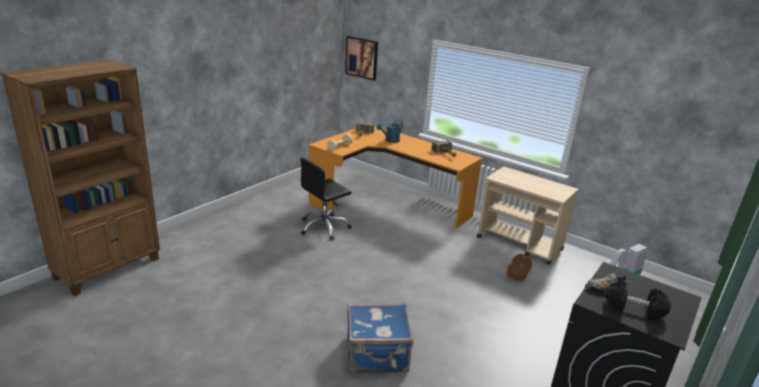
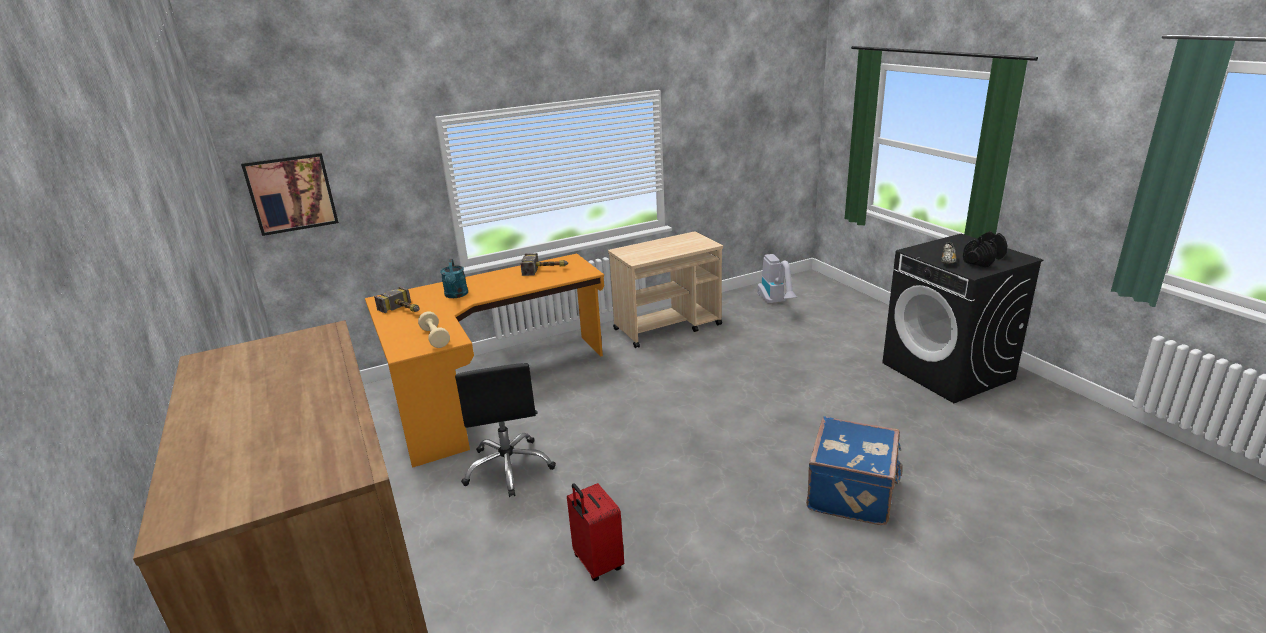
camera: 60 degrees left, 0 degrees up
brown dumbbell [507,254,532,281] -> none
none -> red suitcase [567,483,624,581]

